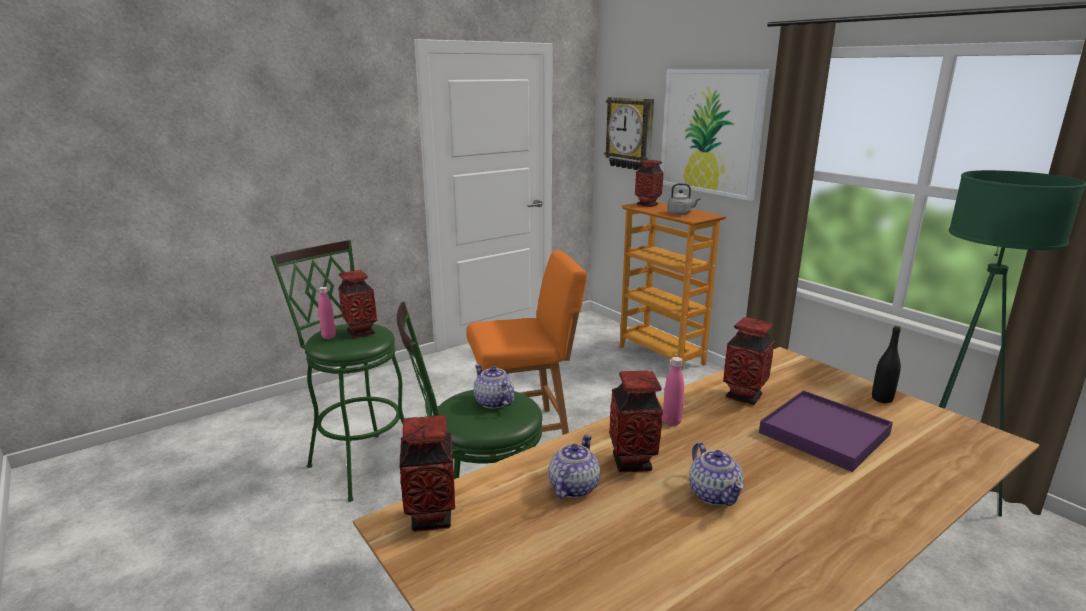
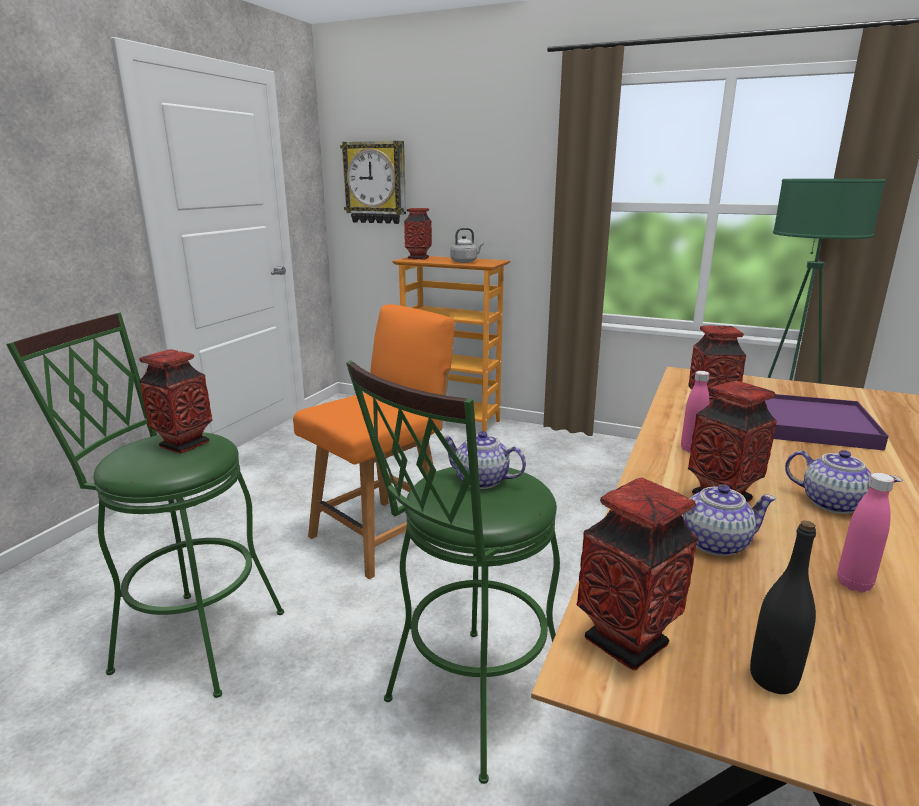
camera: 30 degrees left, 0 degrees up
pink bottle [318,287,336,339] -> pink bottle moved to [837,473,894,592]
teapot [549,435,600,499] -> teapot turned 90 degrees clockwise [683,484,776,556]
picture [661,69,769,201] -> none
black bottle [872,325,901,403] -> black bottle moved to [750,520,816,694]

